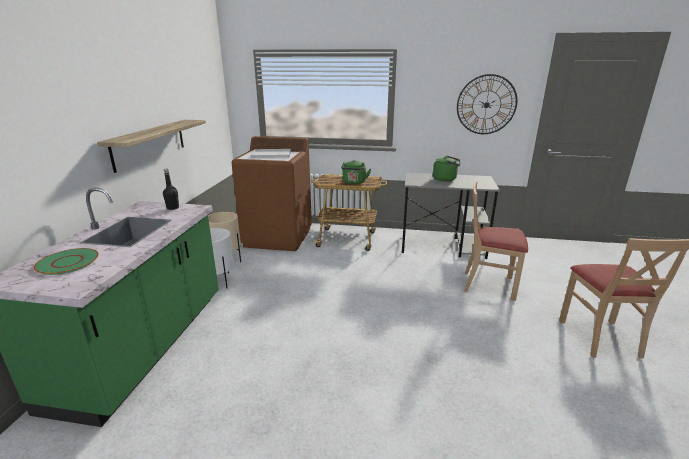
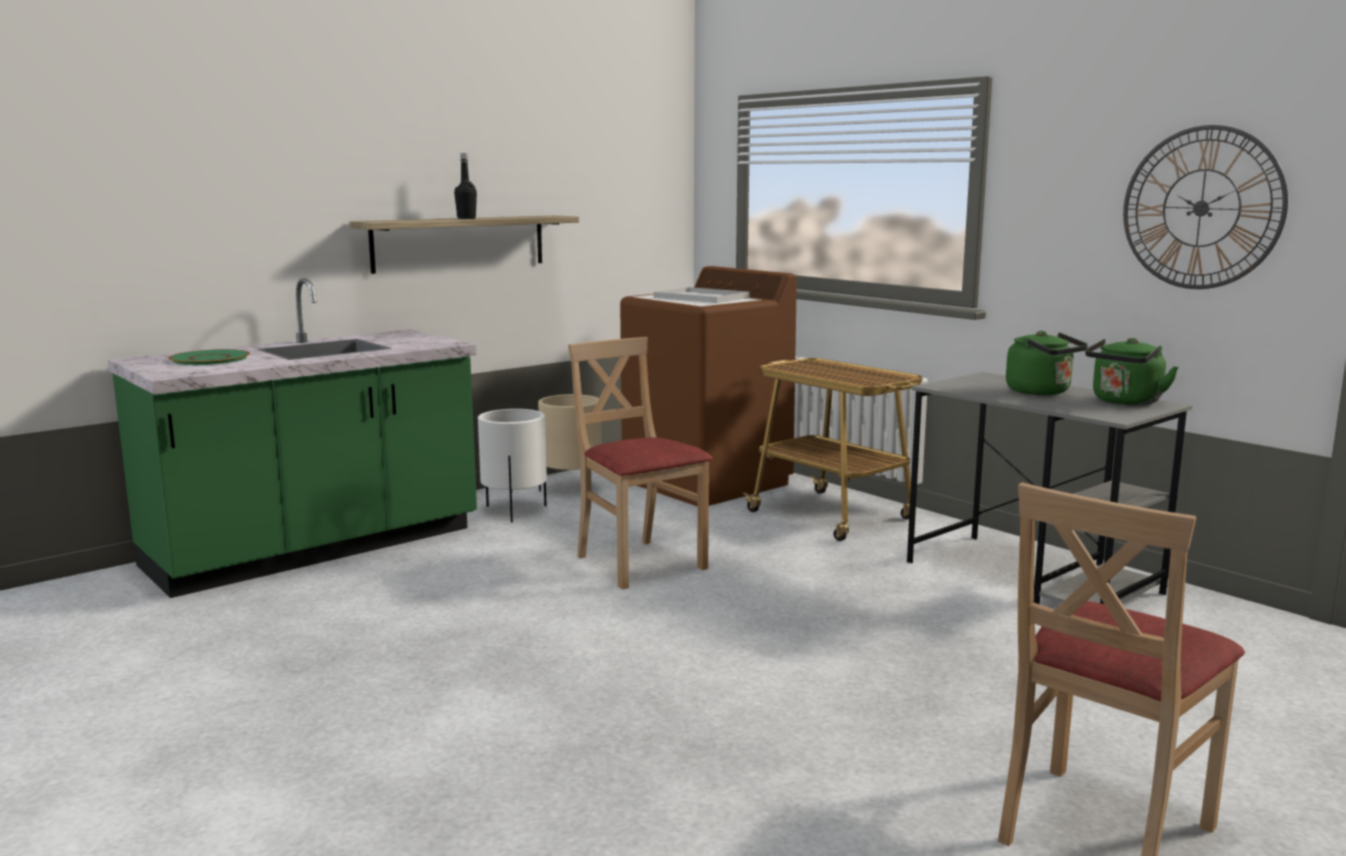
camera: 40 degrees right, 10 degrees down
black bottle [163,169,179,210] -> black bottle moved to [454,153,477,219]
green kettle [341,160,371,185] -> green kettle moved to [1085,338,1179,405]
beige chair [464,181,528,301] -> beige chair moved to [568,337,713,589]

